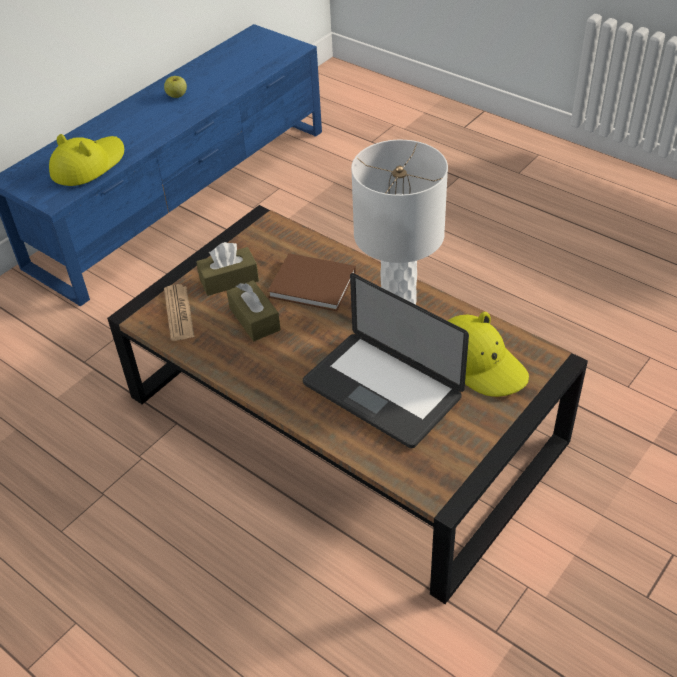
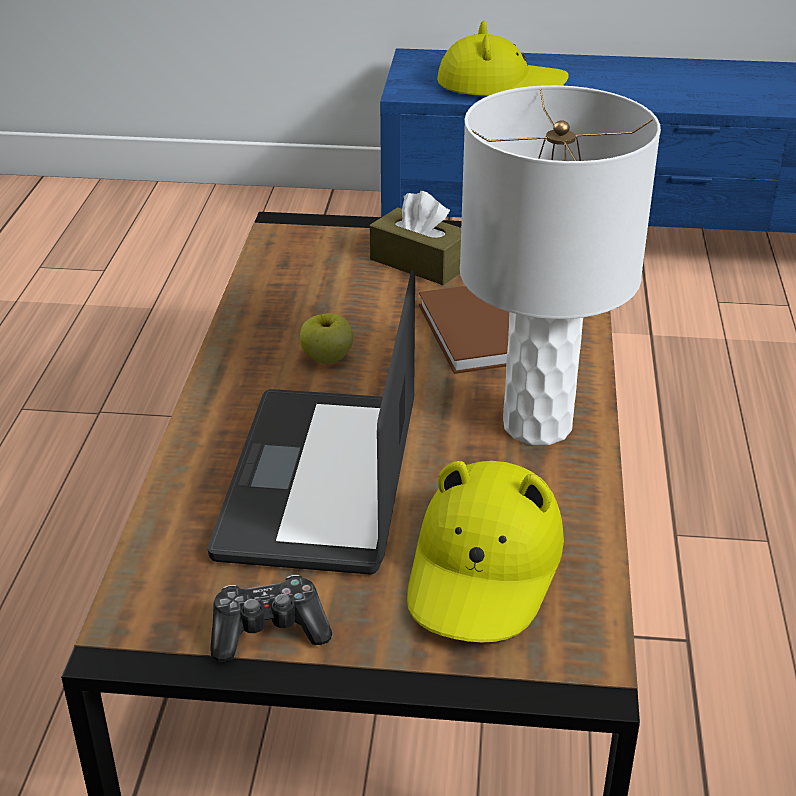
camera: 55 degrees right, 10 degrees down
apple [164,76,187,98] -> apple moved to [300,313,353,364]
newspaper [164,284,194,341] -> none
brown tissue box [227,280,281,341] -> none
none -> game controller [211,575,332,661]

